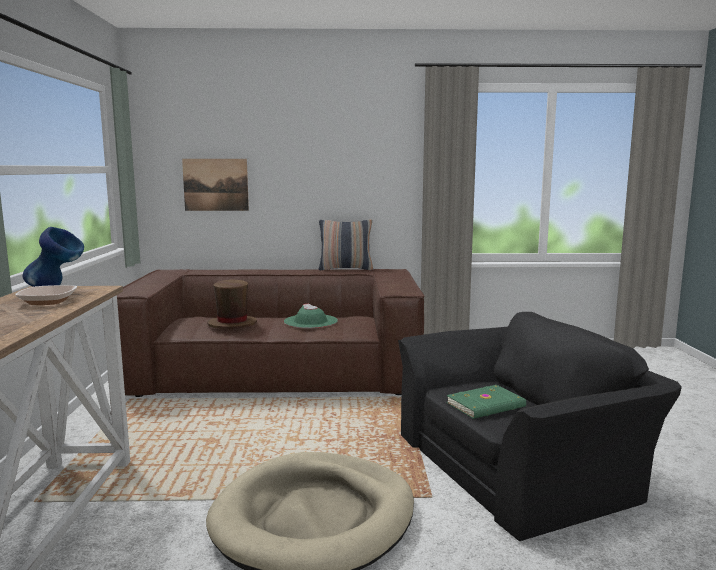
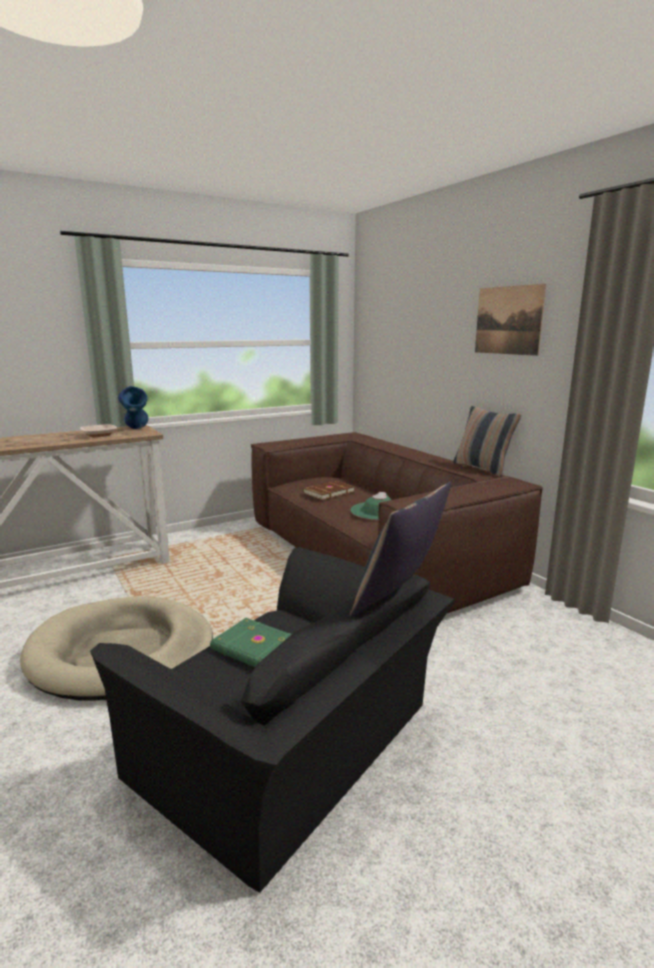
camera: 60 degrees right, 5 degrees up
picture [182,159,249,211] -> picture moved to [475,284,546,356]
brown hat [207,279,257,329] -> brown book [303,481,355,500]
none -> pillow [350,482,451,618]

